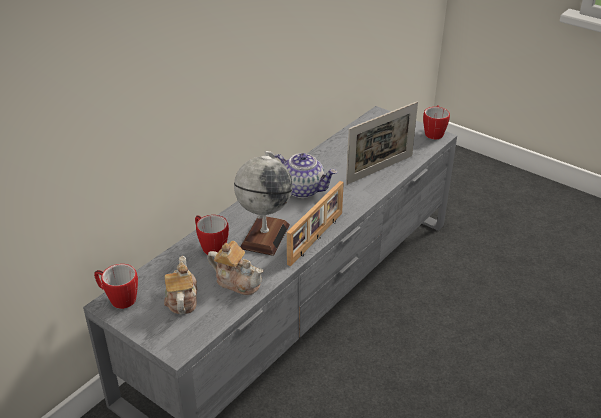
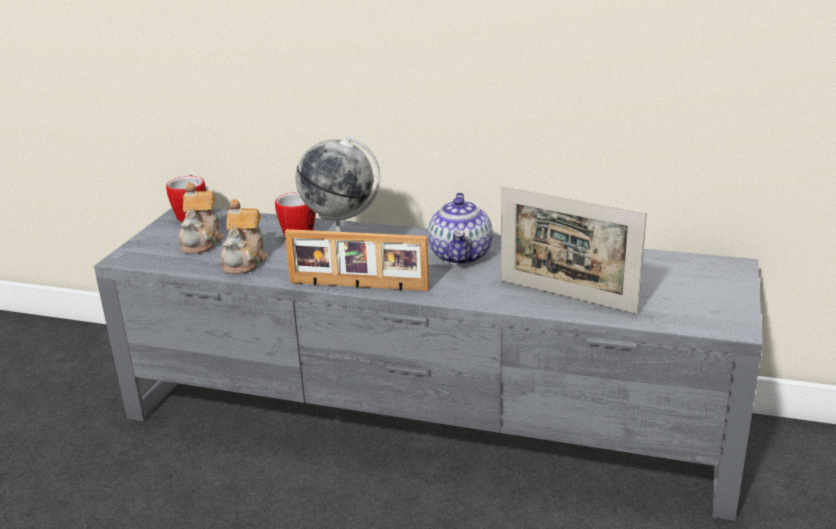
camera: 70 degrees right, 10 degrees down
teapot [164,256,197,314] -> teapot turned 120 degrees clockwise [179,183,223,254]
mug [423,105,450,140] -> none

